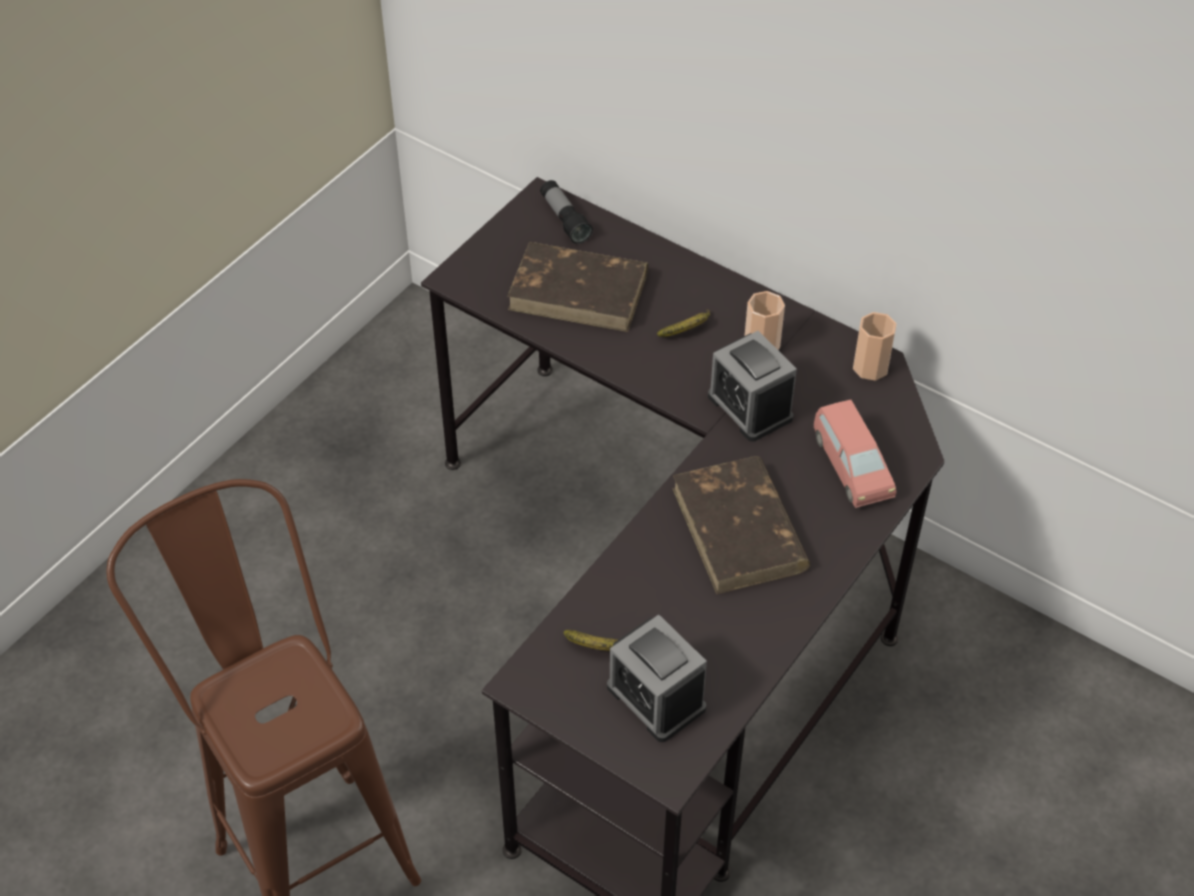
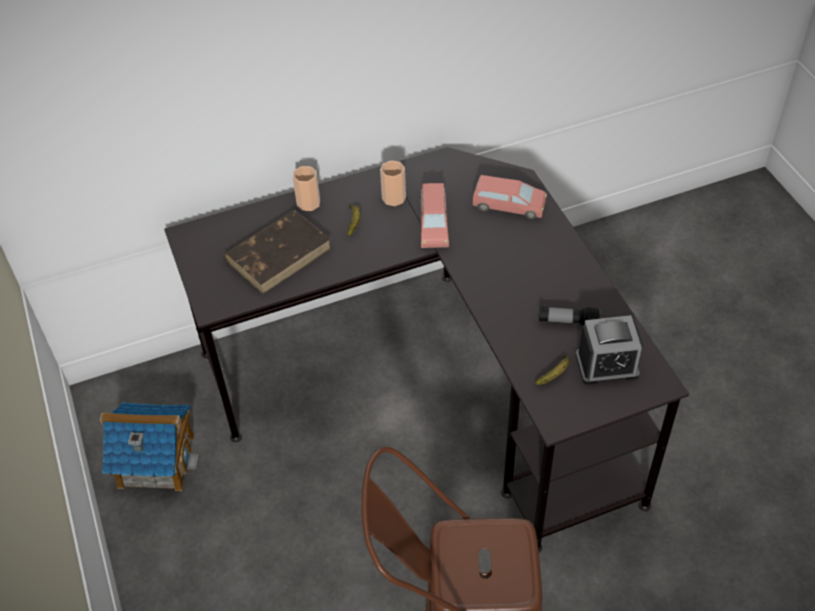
camera: 55 degrees left, 0 degrees up
flashlight [540,180,593,244] -> flashlight moved to [539,307,601,325]
brown book [672,456,811,594] -> none
alarm clock [708,331,797,442] -> pink toy car [421,183,449,248]
cup [853,312,897,380] -> cup moved to [293,166,320,211]
none -> toy house [100,402,200,491]

